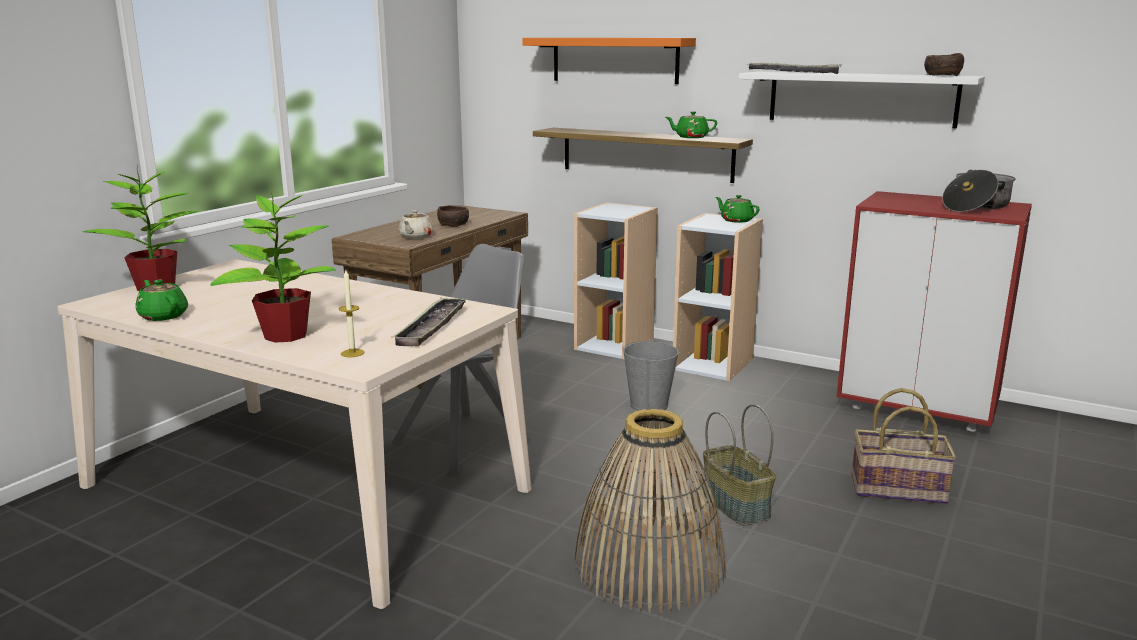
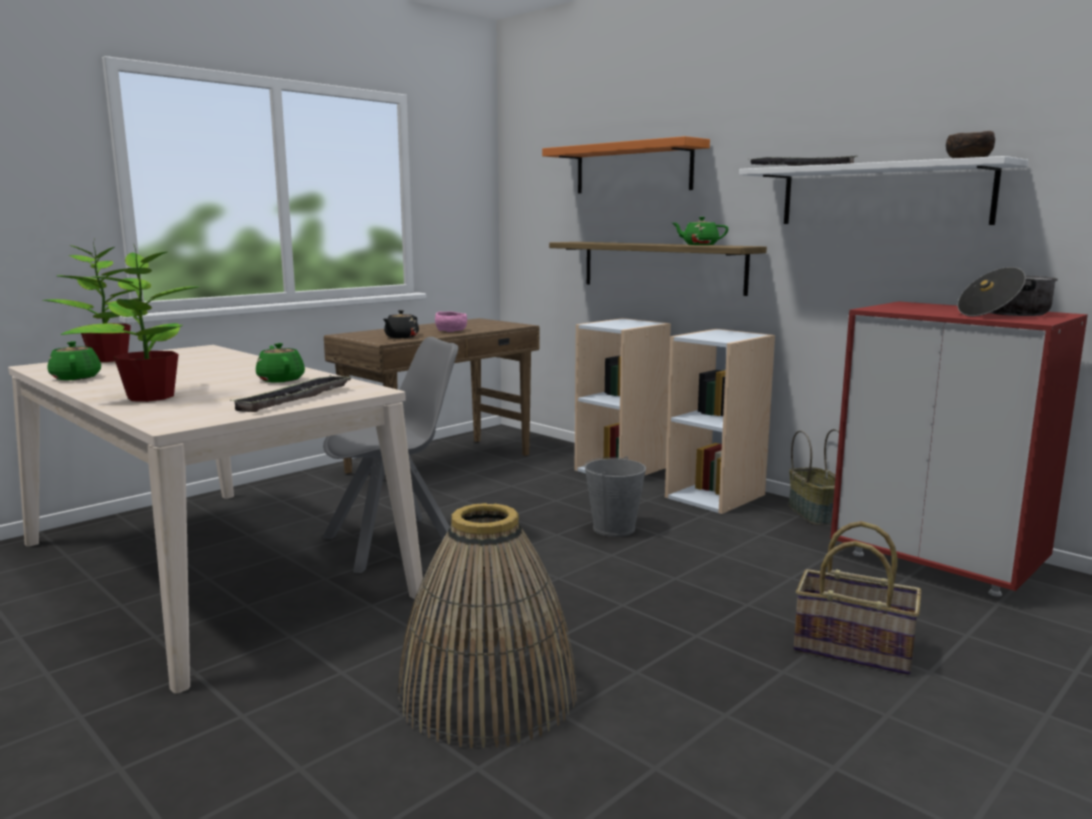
camera: 15 degrees right, 5 degrees down
candle [339,270,365,357] -> none
beige teapot [399,210,433,239] -> black teapot [383,310,419,338]
brown bowl [437,205,469,227] -> pink bowl [435,311,467,332]
basket [703,404,776,526] -> basket moved to [789,429,839,525]
green teapot [716,195,760,223] -> green teapot moved to [256,343,305,383]

